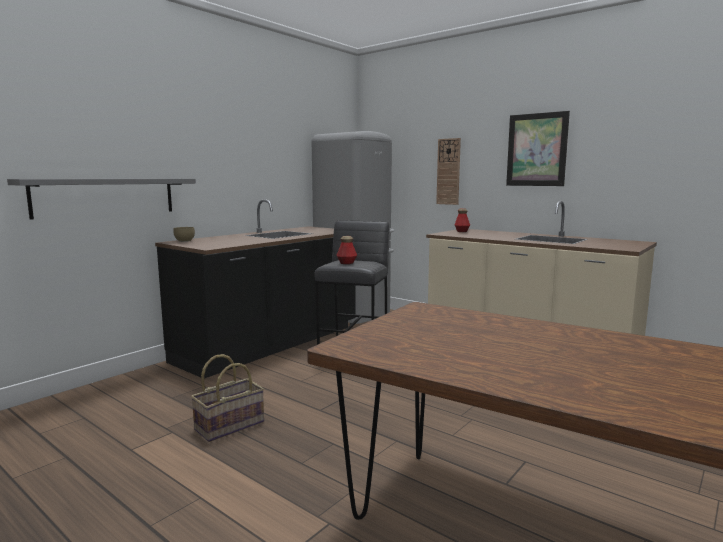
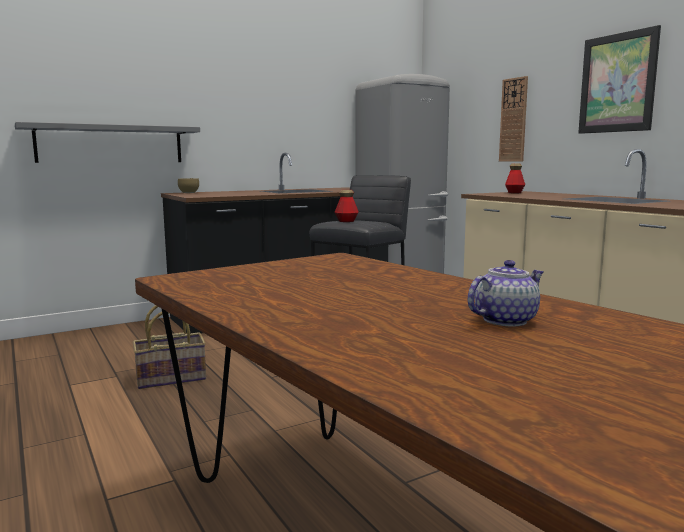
camera: 20 degrees right, 0 degrees up
none -> teapot [468,260,544,326]

